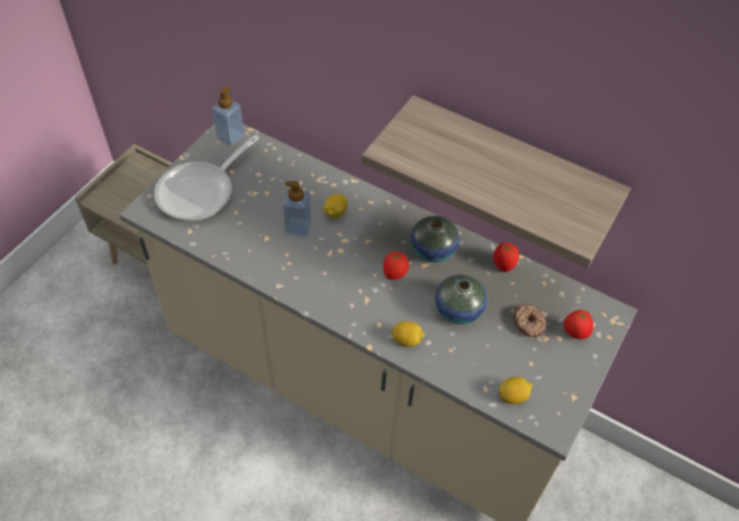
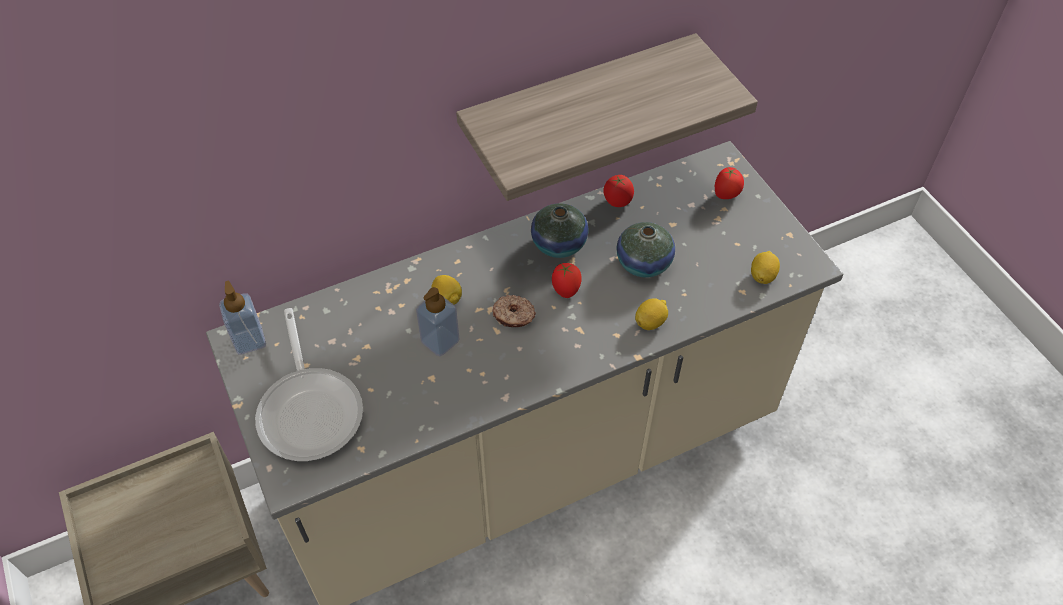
camera: 55 degrees left, 0 degrees up
donut [514,304,546,337] -> donut moved to [492,295,536,327]

